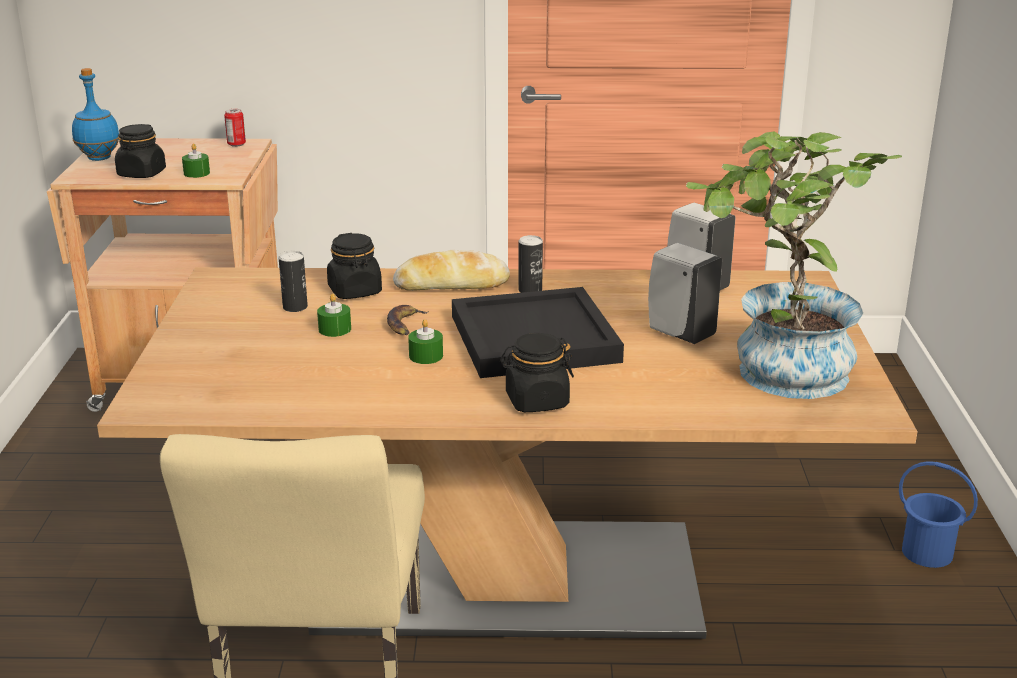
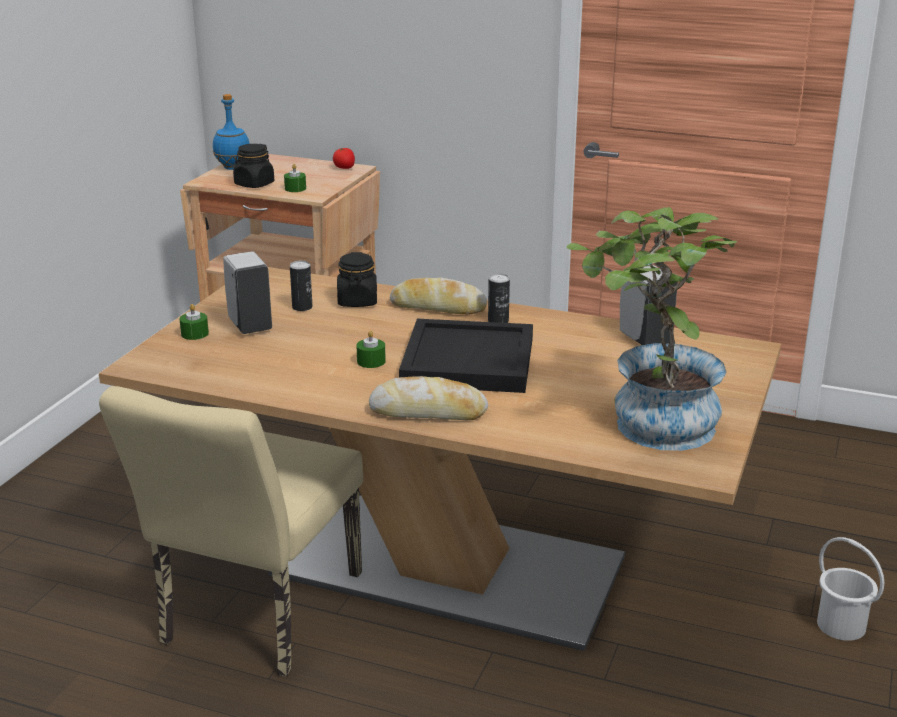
camera: 20 degrees right, 0 degrees up
can [224,109,246,147] -> tomato [333,148,355,169]
green candle [317,294,351,337] -> green candle moved to [179,304,209,340]
banana [387,305,429,335] -> none
black jar [500,333,574,412] -> bread [369,376,488,420]
white soap dispenser [648,243,722,344] -> white soap dispenser moved to [223,251,272,334]
blue bucket [899,461,978,568] -> white bucket [817,537,884,641]

